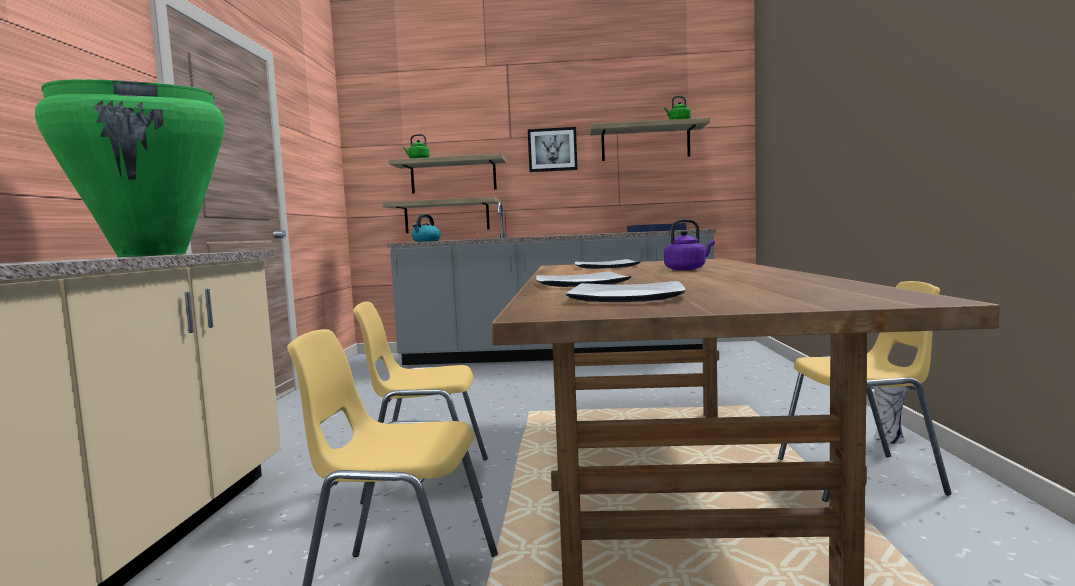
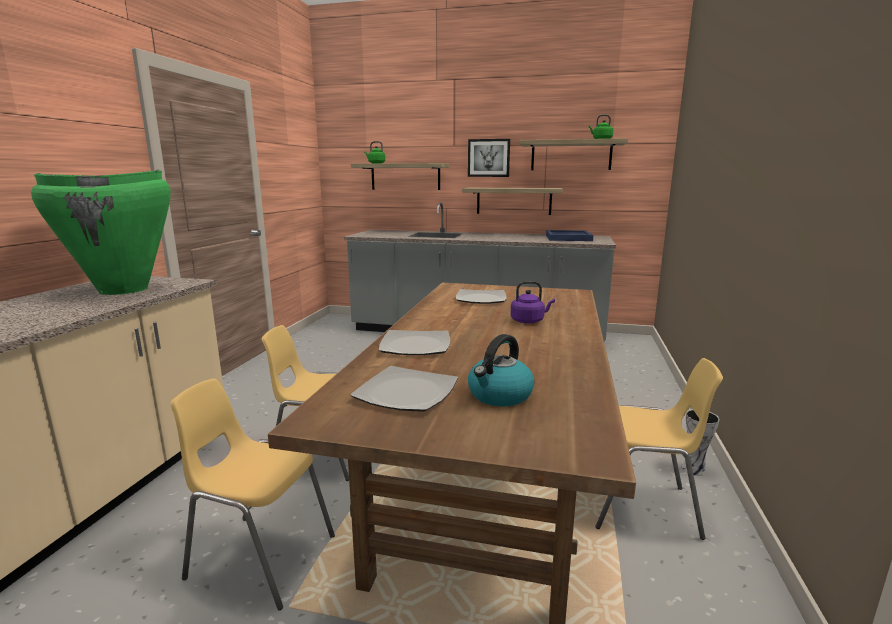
camera: 10 degrees right, 10 degrees up
shelf [382,197,499,233] -> shelf moved to [462,188,563,215]
kettle [412,214,441,242] -> kettle moved to [468,334,534,406]

